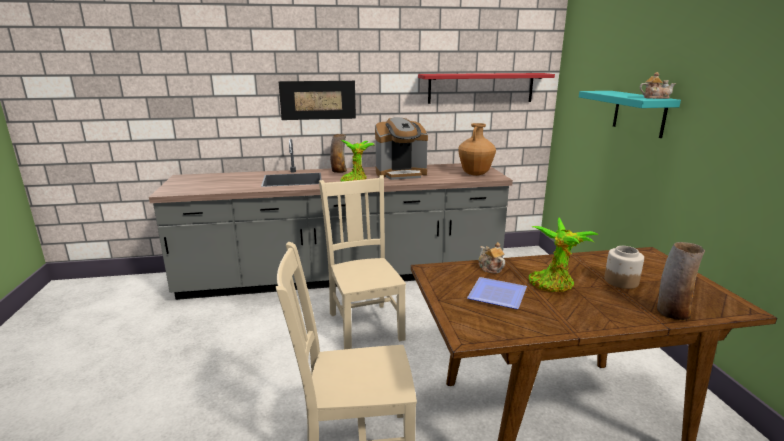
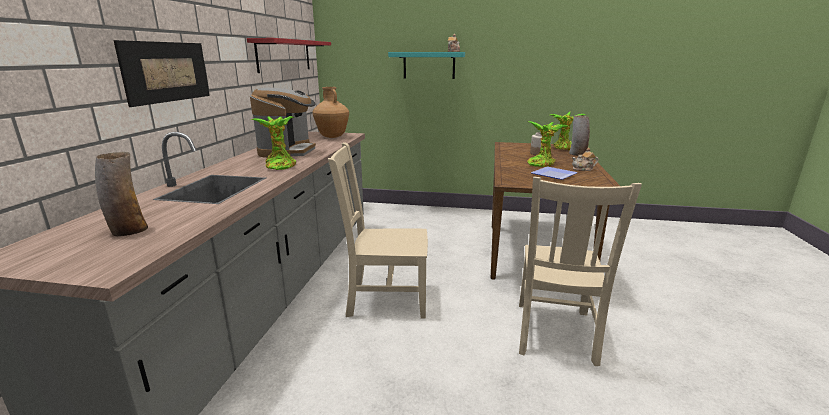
camera: 70 degrees left, 0 degrees up
vase [330,134,347,173] -> vase moved to [95,152,148,236]
teapot [478,242,505,273] -> teapot moved to [572,148,598,171]
none -> potted plant [550,112,586,150]

